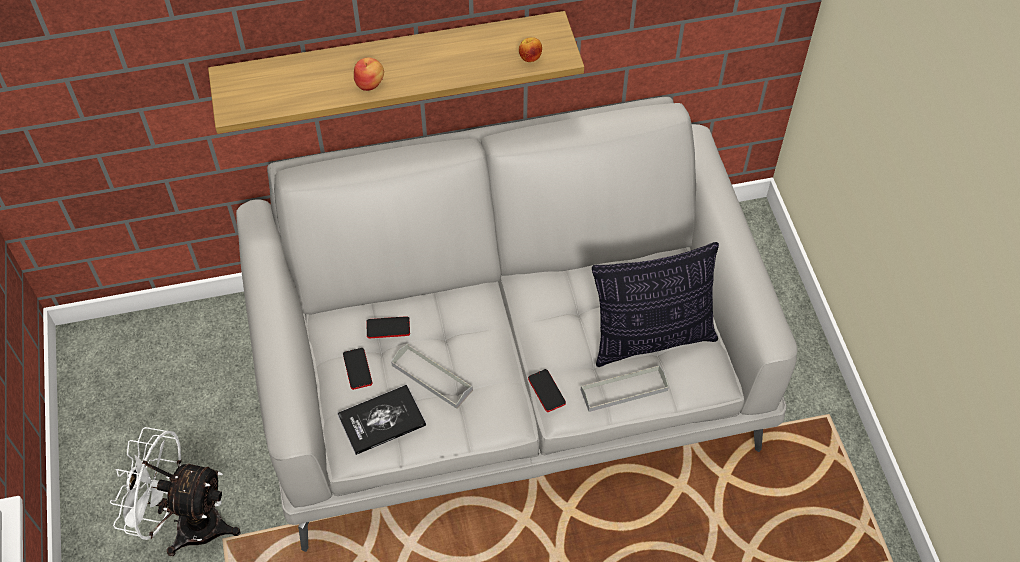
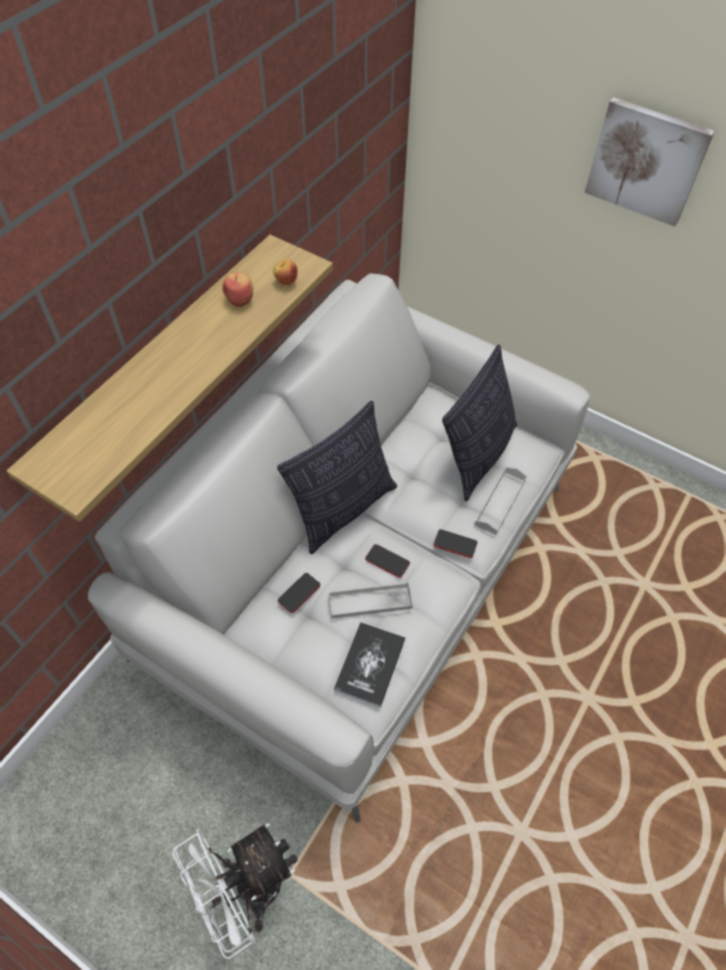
camera: 45 degrees left, 0 degrees up
phone [343,348,372,390] -> phone moved to [365,544,410,578]
apple [354,57,384,91] -> apple moved to [222,272,253,307]
none -> pillow [277,401,397,554]
none -> picture [584,97,715,227]

